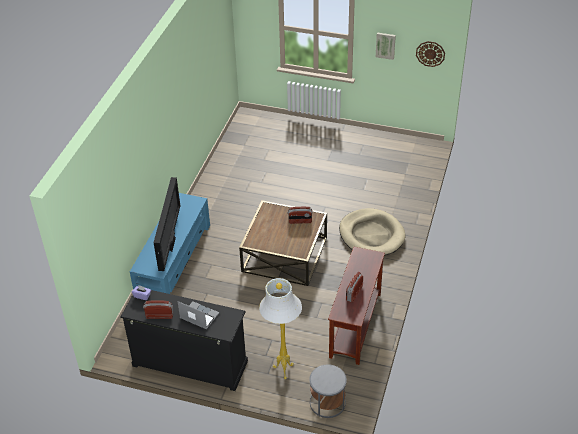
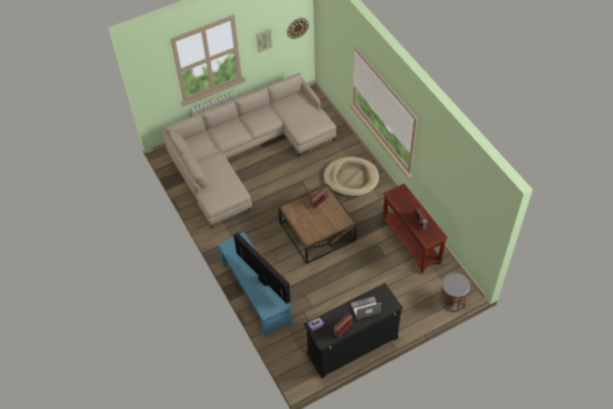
camera: 45 degrees left, 10 degrees up
white floor lamp [259,278,302,379] -> none
none -> beige sofa [163,73,336,228]

